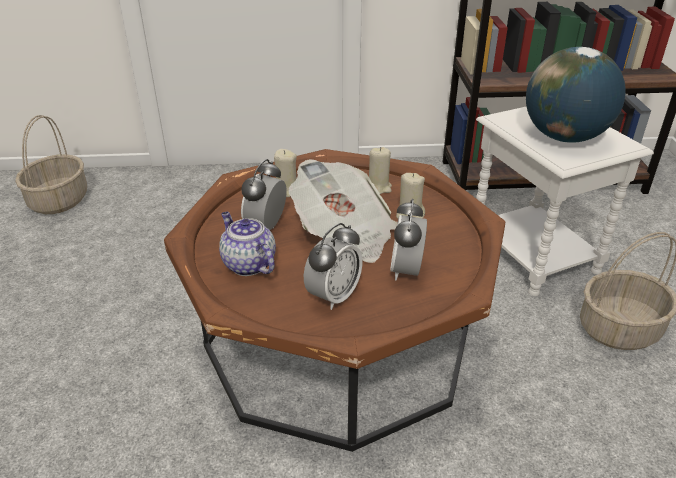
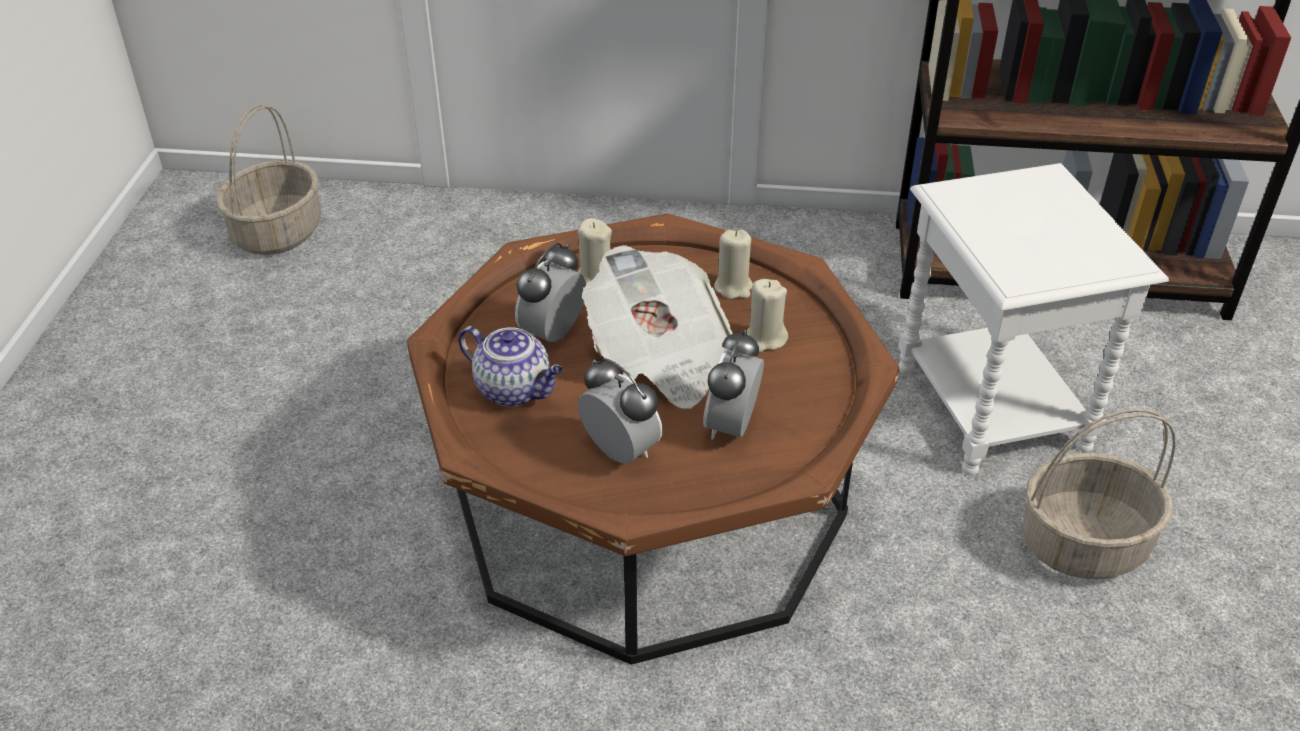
camera: 10 degrees right, 5 degrees up
teapot [219,212,276,276] -> teapot turned 150 degrees clockwise [458,326,563,407]
alarm clock [304,223,363,310] -> alarm clock turned 90 degrees counterclockwise [578,358,663,464]
globe [526,47,626,143] -> none

